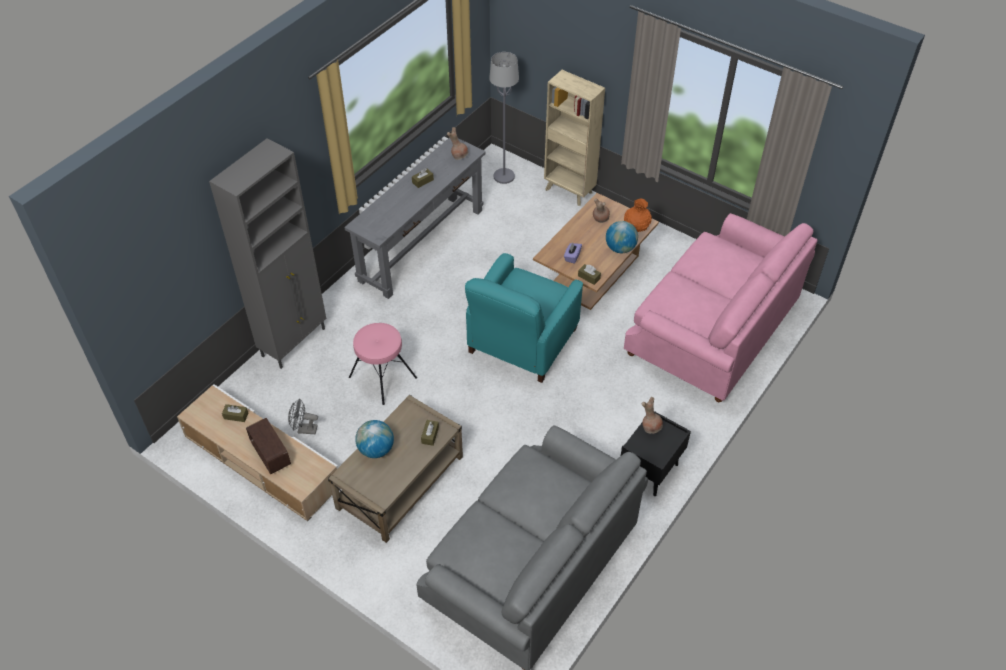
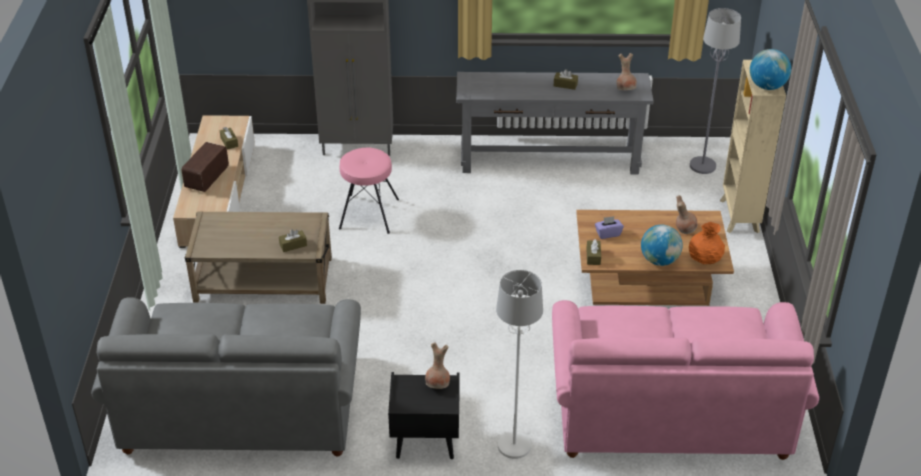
camera: 55 degrees right, 10 degrees down
grey fan [288,399,318,434] -> none
globe [355,420,394,458] -> globe moved to [750,49,791,90]
turquoise armchair [465,253,583,383] -> none
none -> white floor lamp [496,270,543,459]

